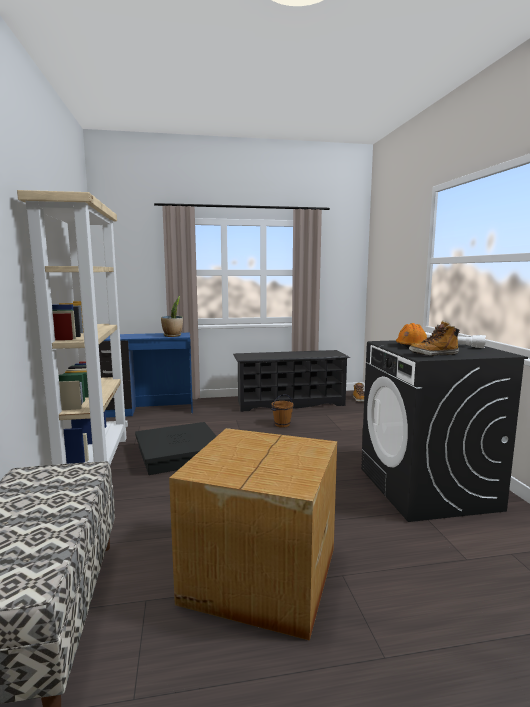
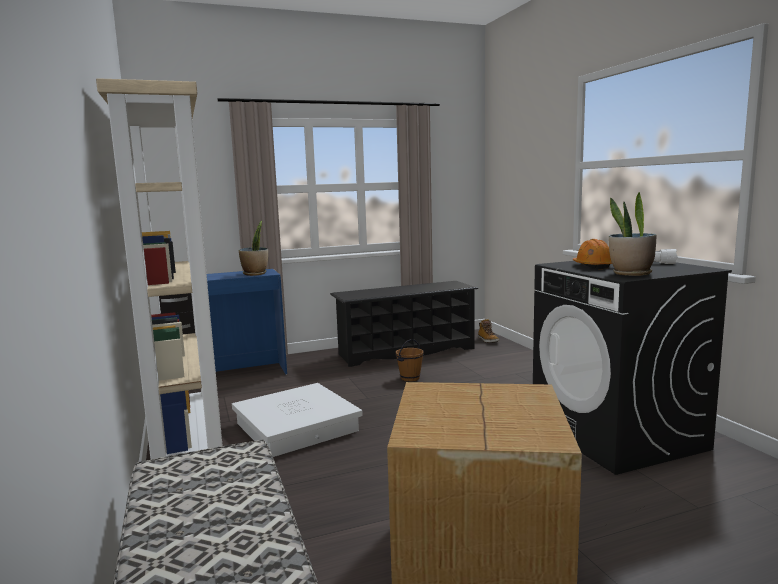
camera: 10 degrees left, 0 degrees up
black storage box [135,422,217,475] -> white storage box [232,383,363,457]
boot [409,321,460,356] -> potted plant [609,192,656,276]

